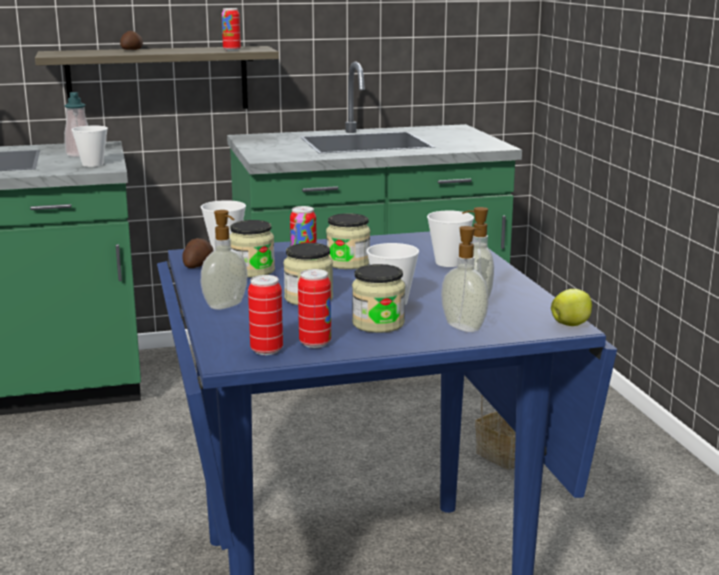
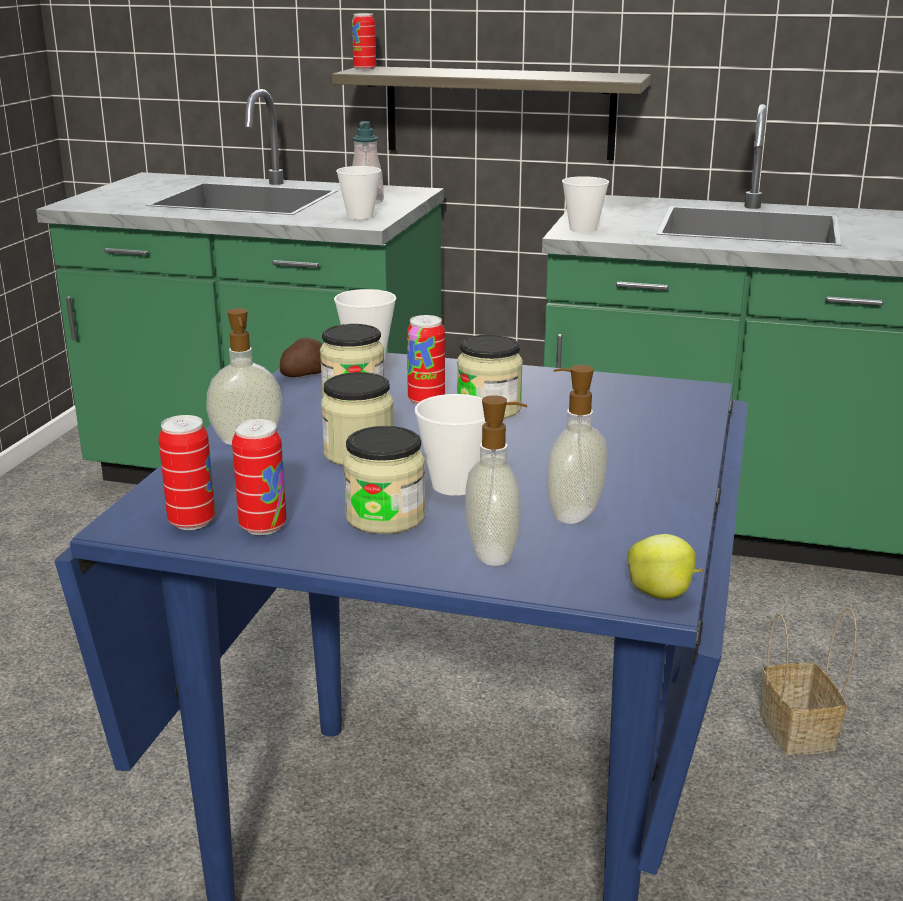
camera: 30 degrees right, 5 degrees up
potato [120,31,143,50] -> none
can [222,8,241,51] -> can moved to [352,13,376,71]
cup [427,210,474,267] -> cup moved to [562,176,609,233]

